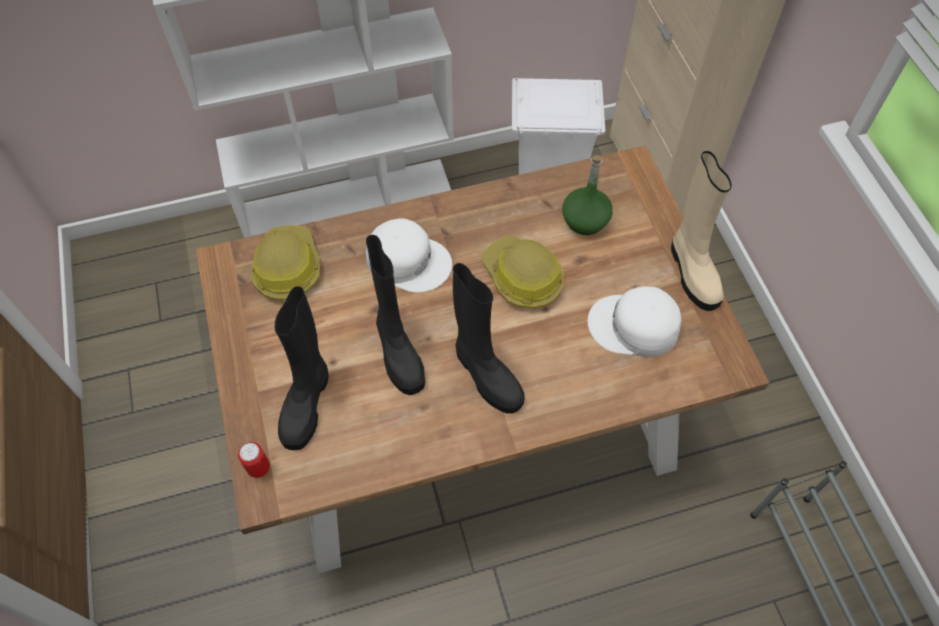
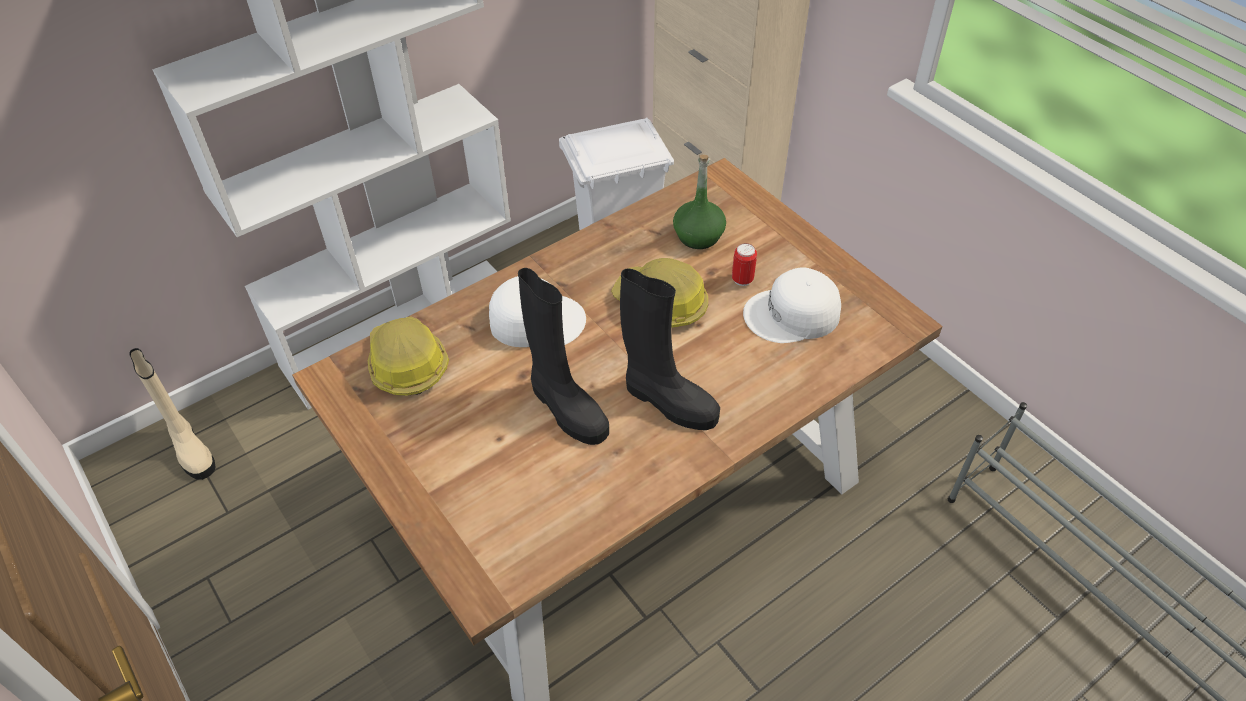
camera: 20 degrees left, 10 degrees down
can [238,442,270,478] -> can moved to [732,243,757,286]
black boot [275,286,329,450] -> none
beige boot [671,151,732,311] -> beige boot moved to [129,348,215,480]

